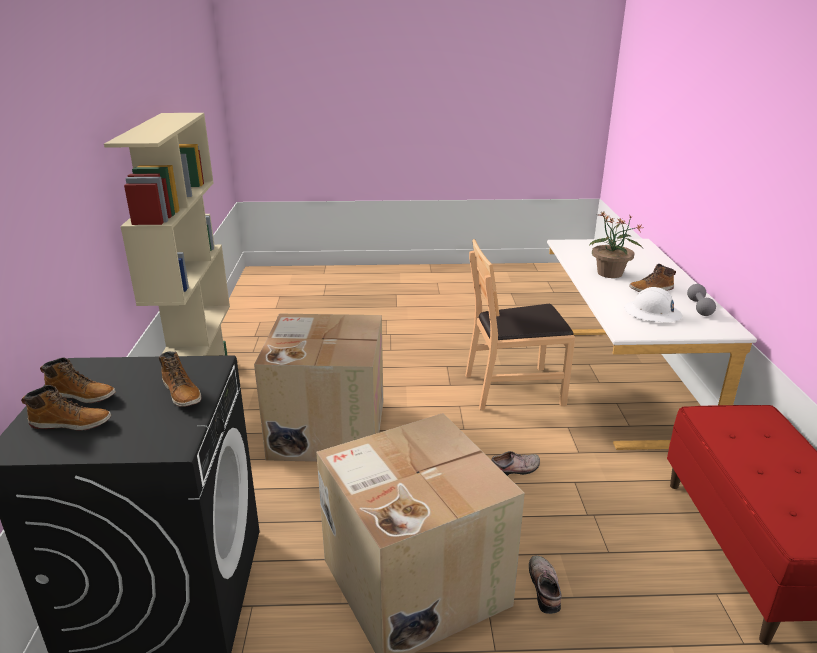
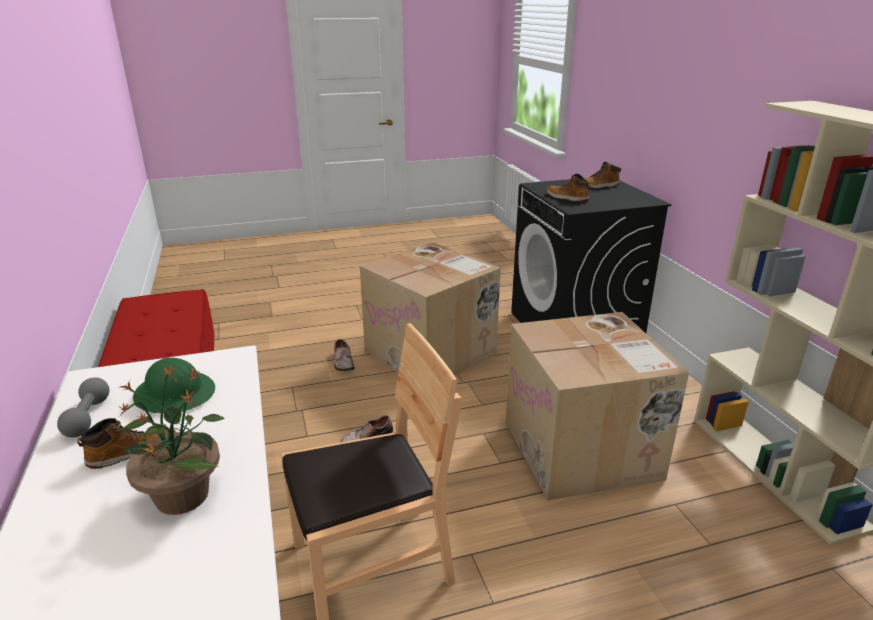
camera: 165 degrees right, 0 degrees up
boot [40,357,116,403] -> none
white hard hat [624,287,683,322] -> green hard hat [133,358,215,413]

